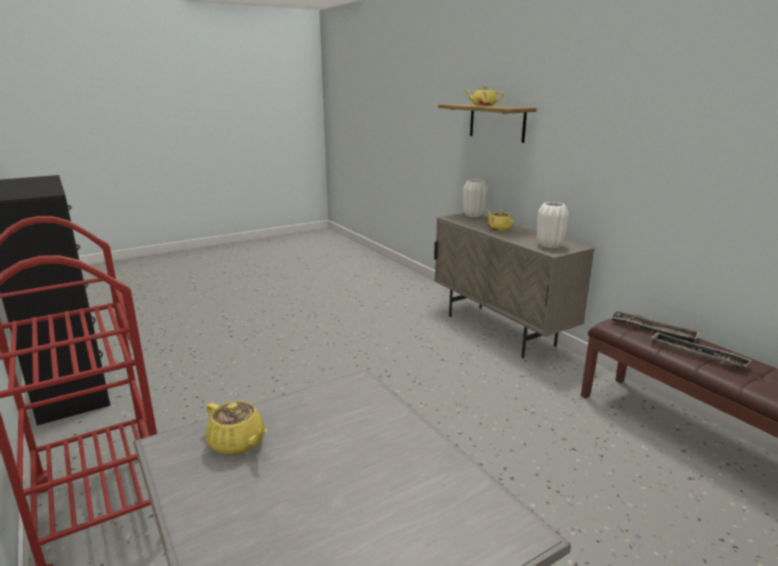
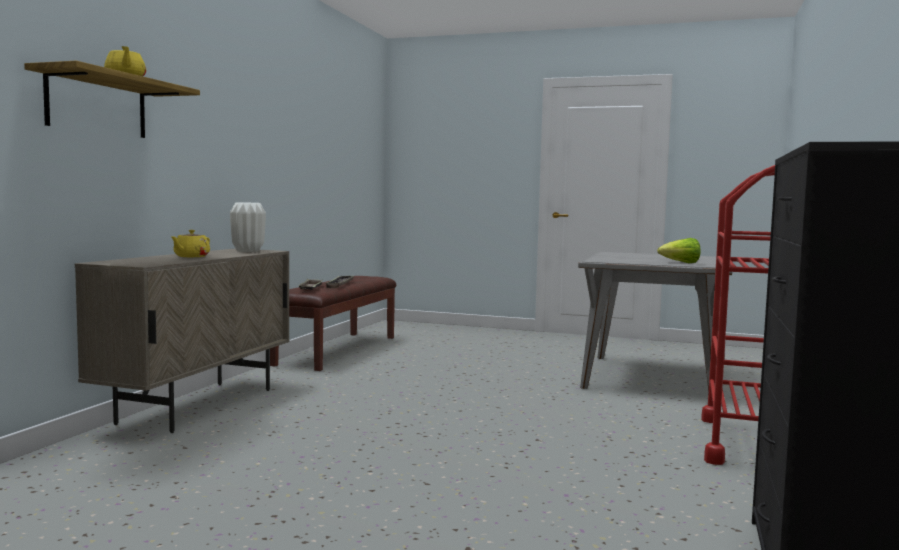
camera: 130 degrees left, 15 degrees down
yellow teapot [206,401,267,455] -> lettuce [657,238,700,263]
white vase [463,179,488,217] -> none

